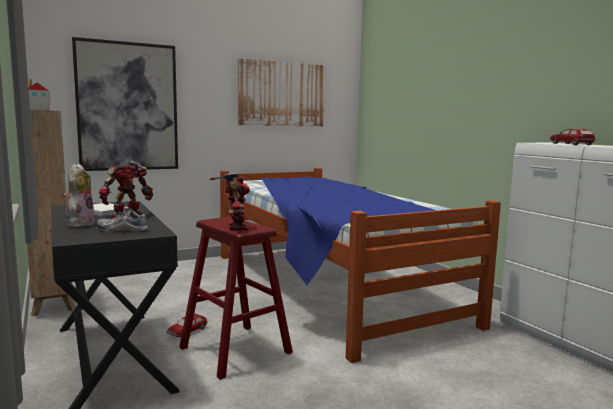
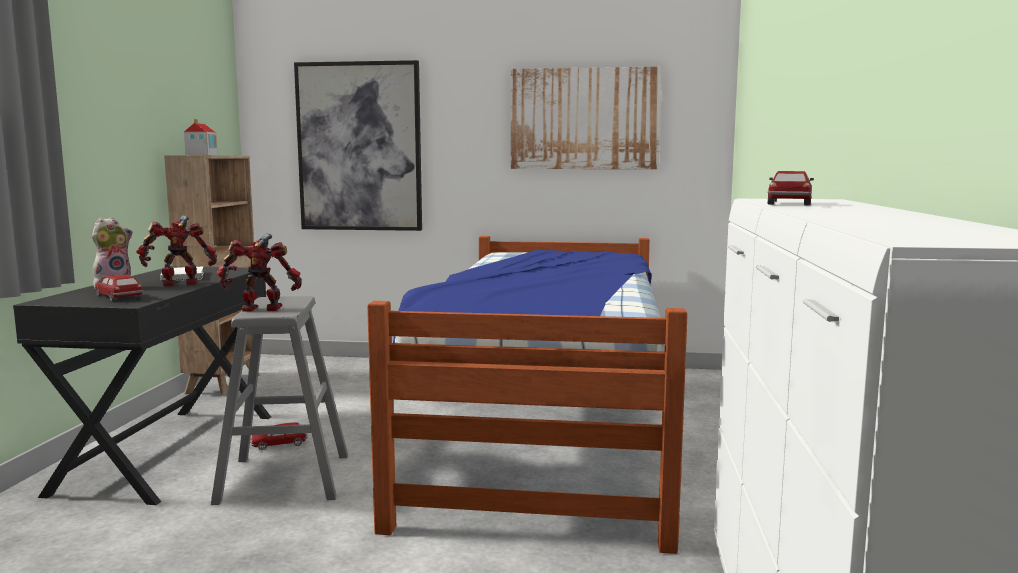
camera: 35 degrees right, 0 degrees up
shoe [97,204,148,232] -> toy car [94,275,143,301]
red stool [179,217,293,380] -> grey stool [211,296,348,505]
toy robot [209,172,250,230] -> toy robot turned 120 degrees counterclockwise [217,233,302,312]

